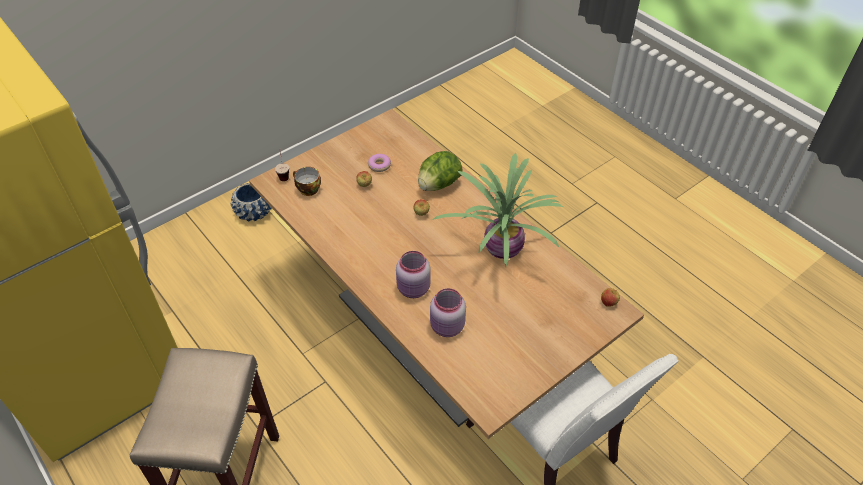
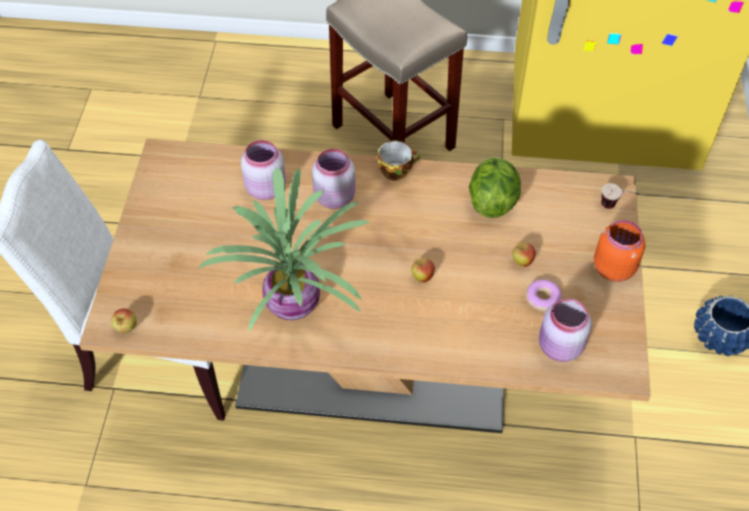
camera: 135 degrees right, 5 degrees up
cup [293,167,321,196] -> cup moved to [377,140,420,181]
lettuce [418,151,463,191] -> lettuce moved to [469,156,521,218]
none -> pink jar [539,299,592,362]
none -> orange jar [594,220,645,282]

